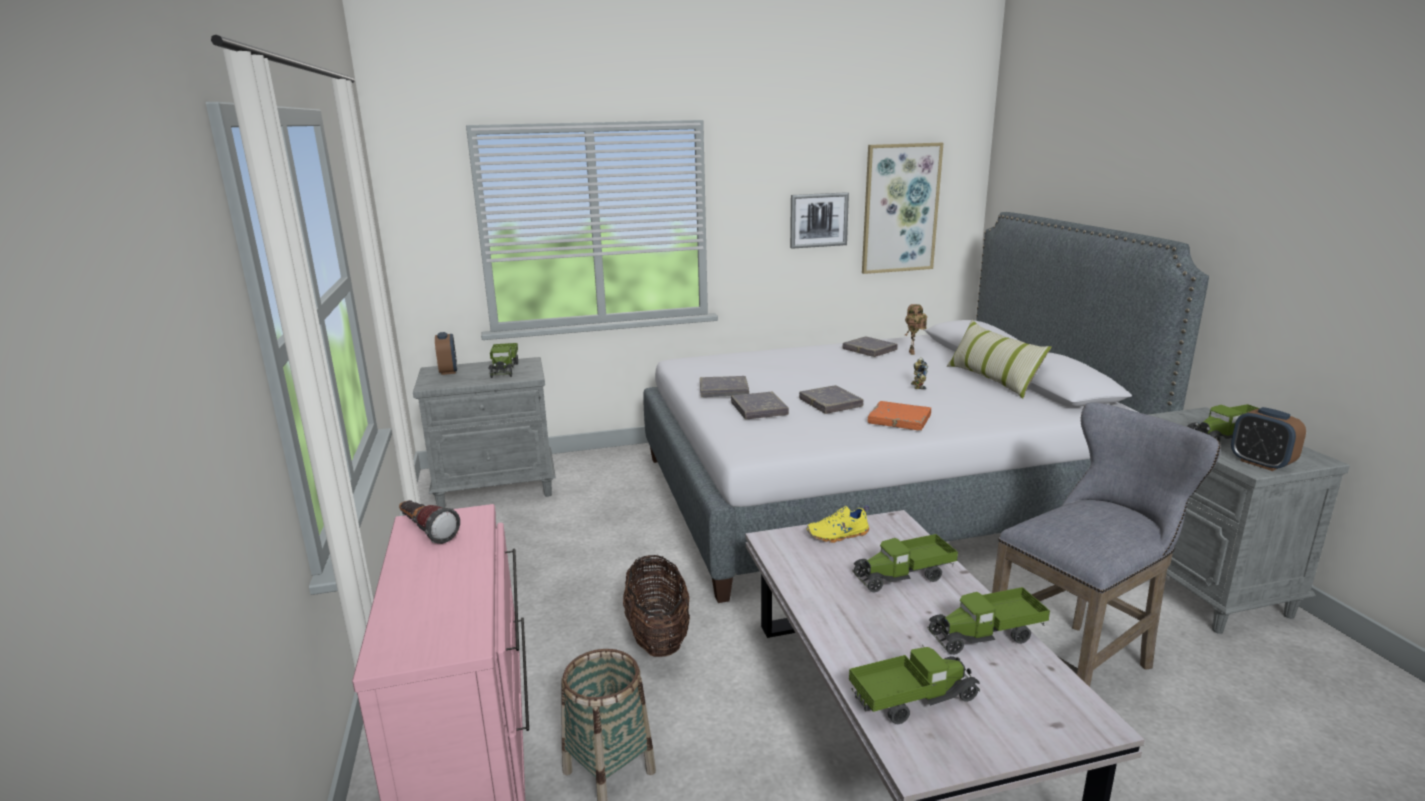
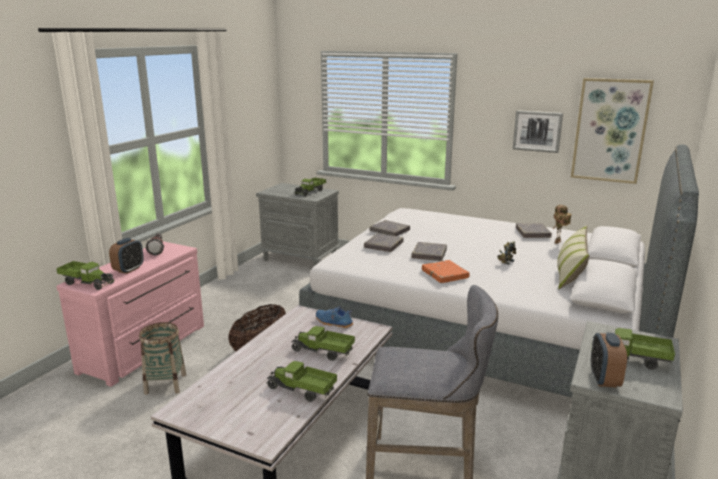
camera: 40 degrees right, 0 degrees up
alarm clock [435,332,457,375] -> alarm clock moved to [109,238,144,274]
yellow shoe [807,505,869,543] -> blue shoe [316,306,353,328]
toy truck [849,644,980,724] -> toy truck moved to [56,261,114,290]

